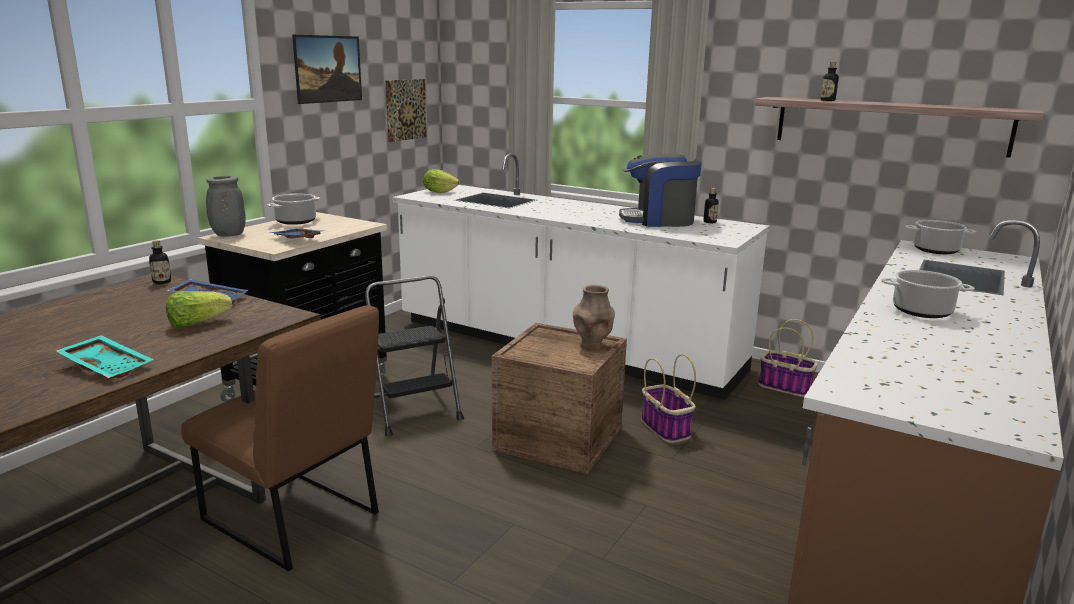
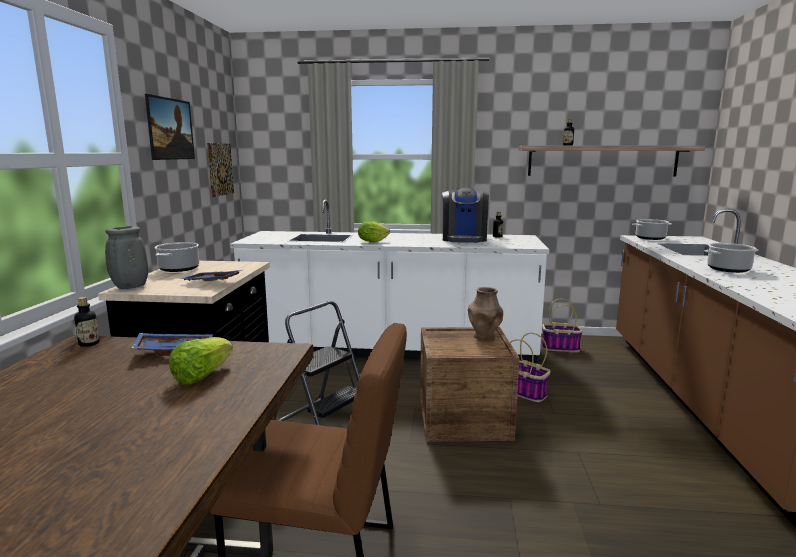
camera: 25 degrees left, 5 degrees down
turquoise tray [56,335,154,378] -> none
lettuce [423,169,460,193] -> lettuce moved to [358,221,390,242]
coffee machine [619,154,701,227] -> coffee machine turned 60 degrees counterclockwise [442,188,489,243]

